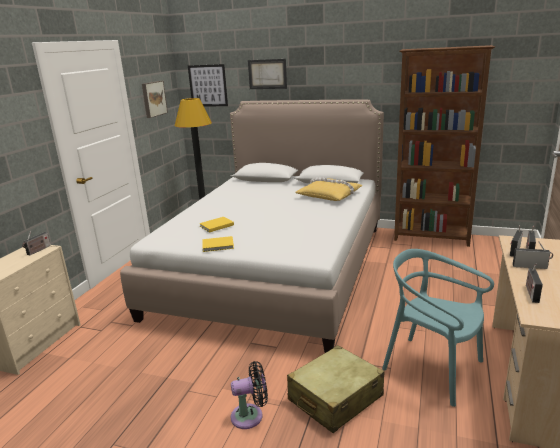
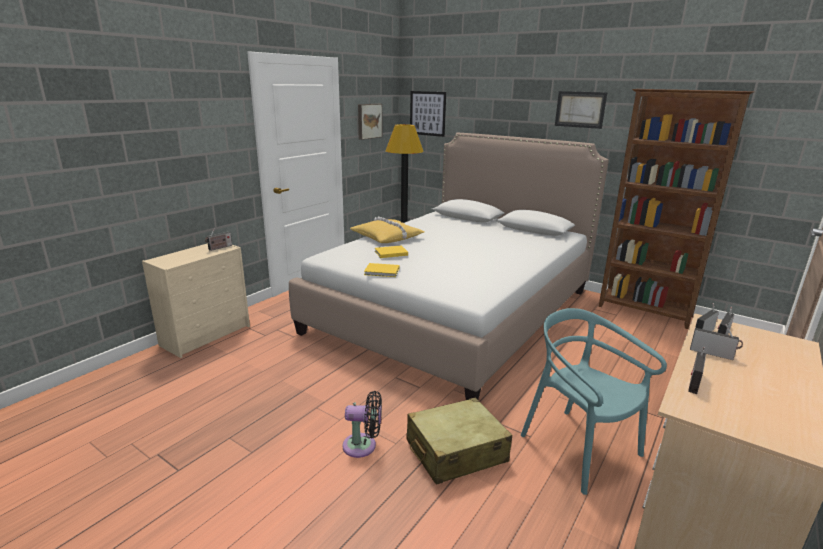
camera: 15 degrees right, 0 degrees up
picture [248,59,287,89] -> picture moved to [555,91,607,129]
yellow pillow [295,178,363,201] -> yellow pillow moved to [350,217,425,243]

